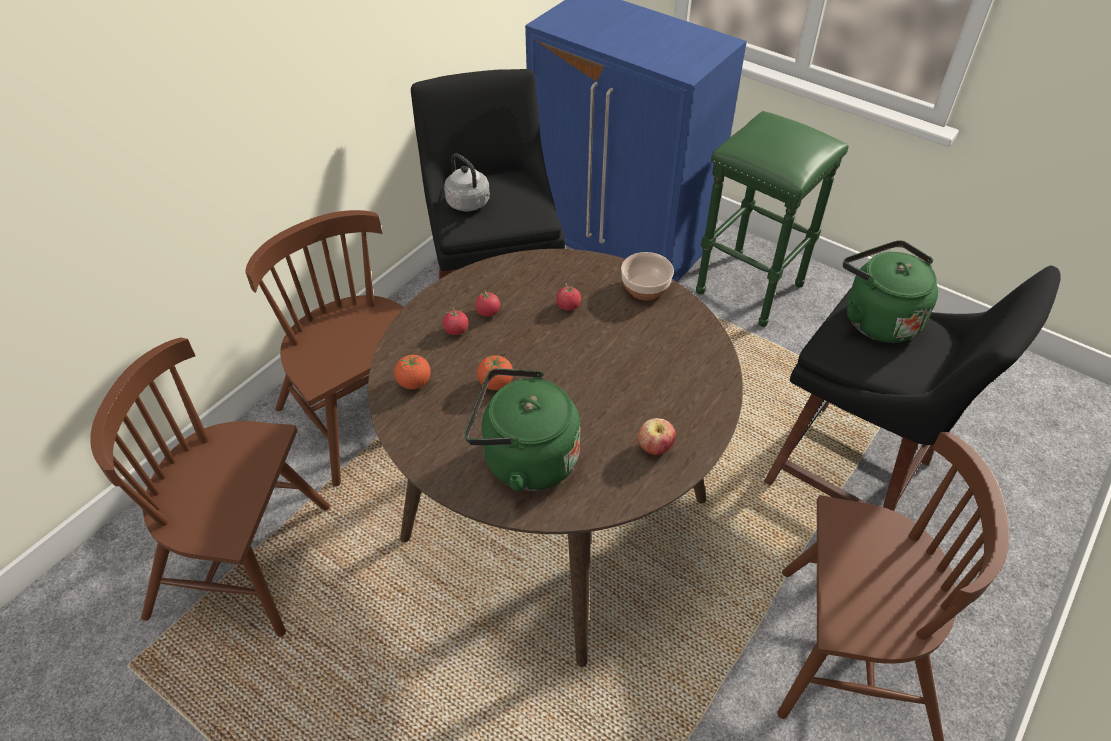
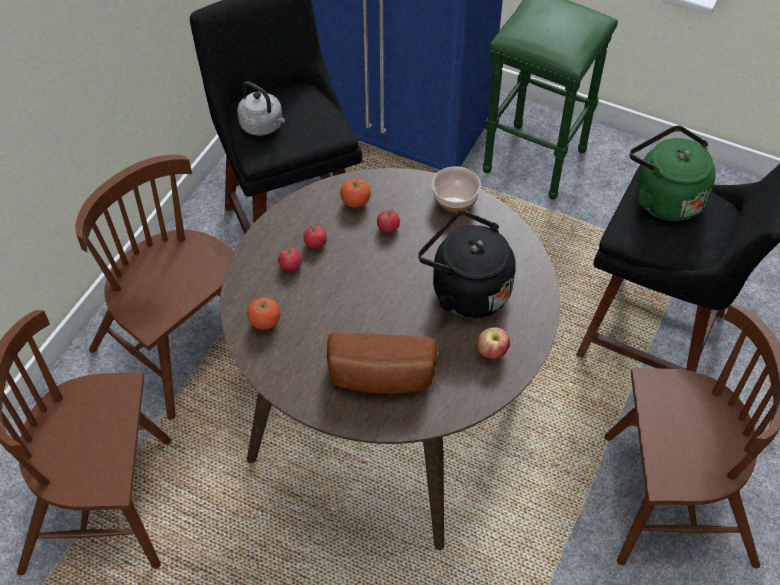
camera: 10 degrees left, 5 degrees up
green kettle [465,368,581,491] -> bread [327,332,438,394]
tomato [477,355,513,390] -> tomato moved to [340,178,371,208]
none -> black kettle [418,210,516,318]

